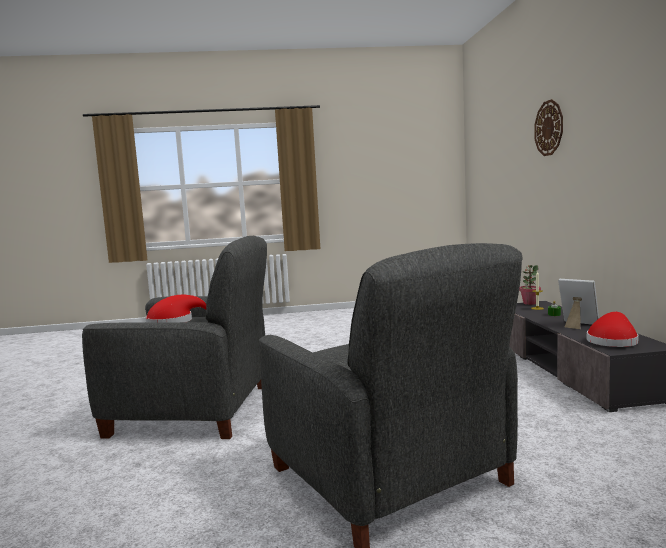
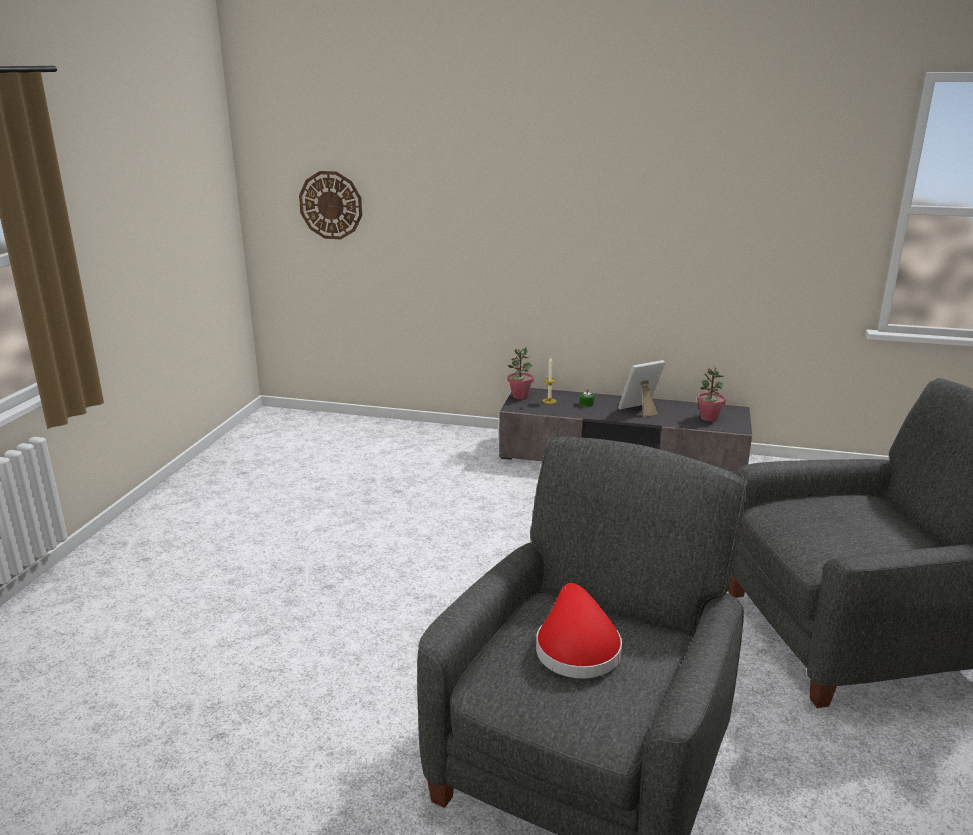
camera: 70 degrees left, 15 degrees up
wall clock [534,99,563,156] -> wall clock moved to [299,171,362,239]
red hat [587,312,639,347] -> potted plant [697,368,726,421]

